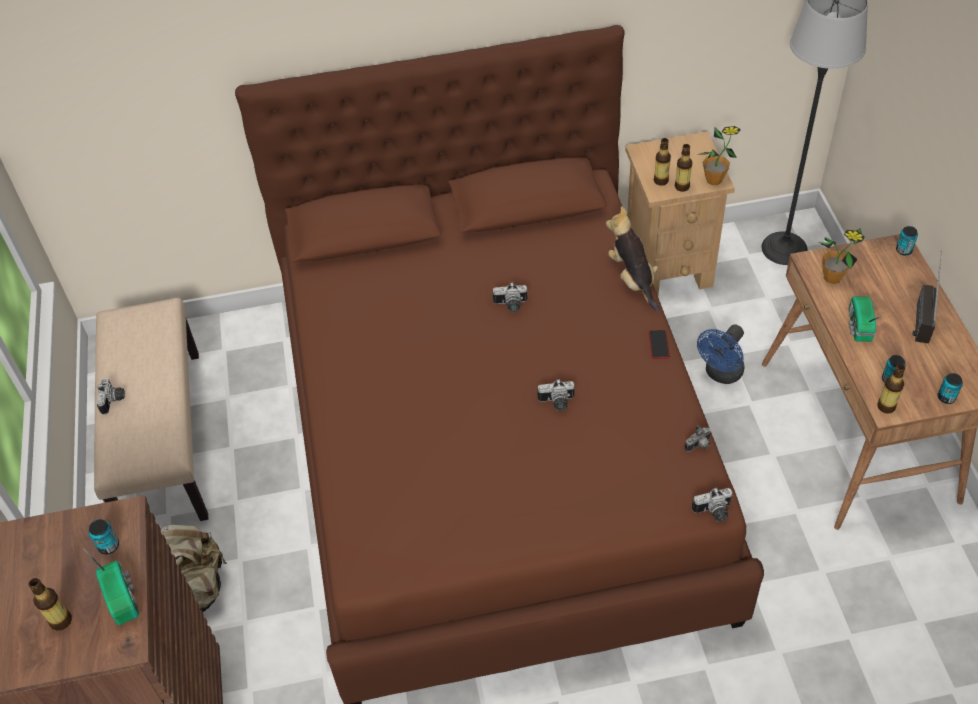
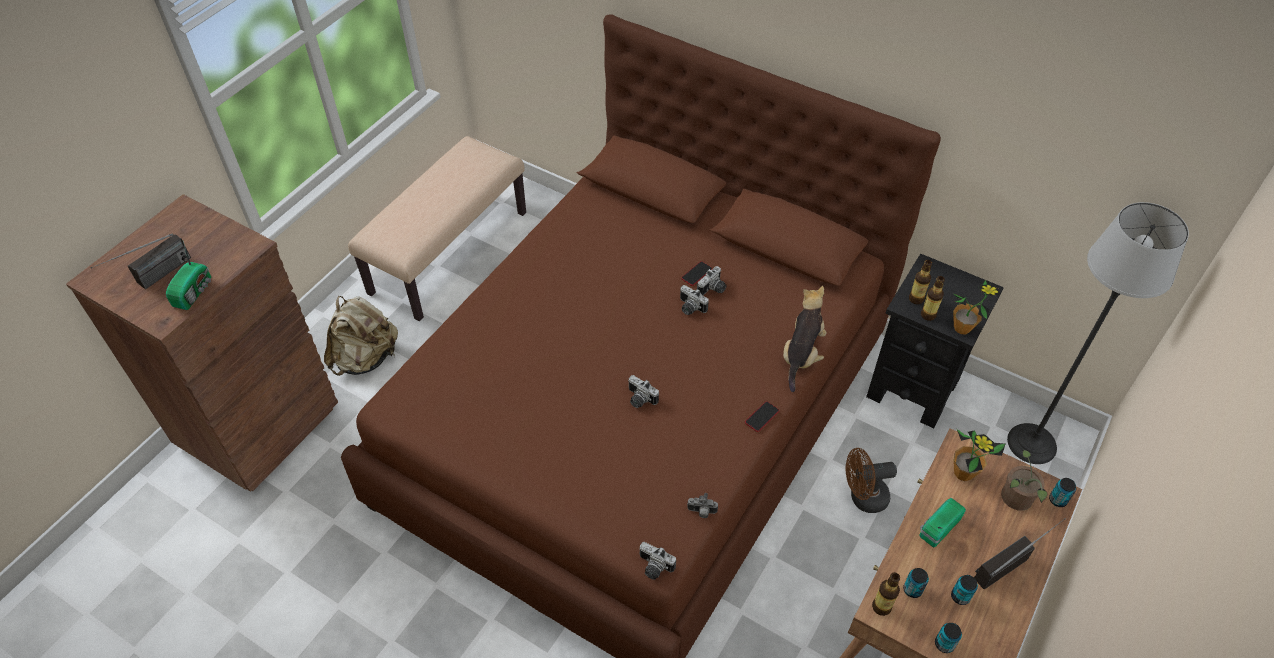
camera: 40 degrees right, 0 degrees up
bottle [29,578,72,631] -> radio [91,234,191,289]
can [89,519,119,554] -> can moved to [951,575,978,605]
camera [97,378,125,414] -> camera moved to [697,266,727,295]
beige nightstand [625,132,735,296] -> black nightstand [866,253,1004,428]
blue fan [697,324,745,384] -> brown fan [846,448,897,513]
none -> phone [681,261,712,286]
none -> potted plant [1001,450,1047,511]

